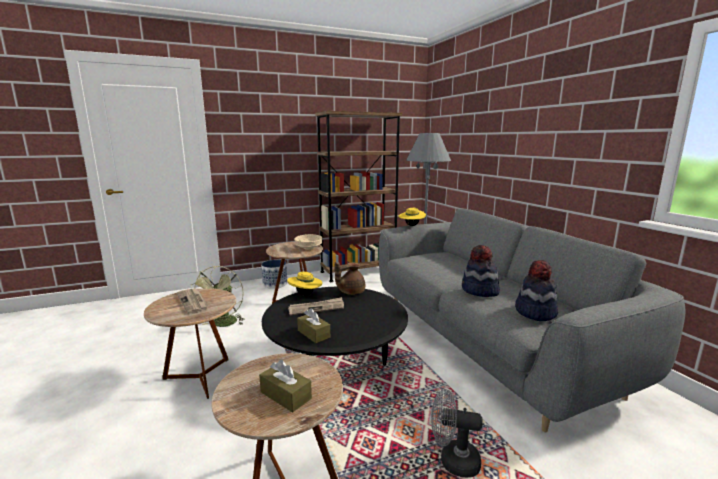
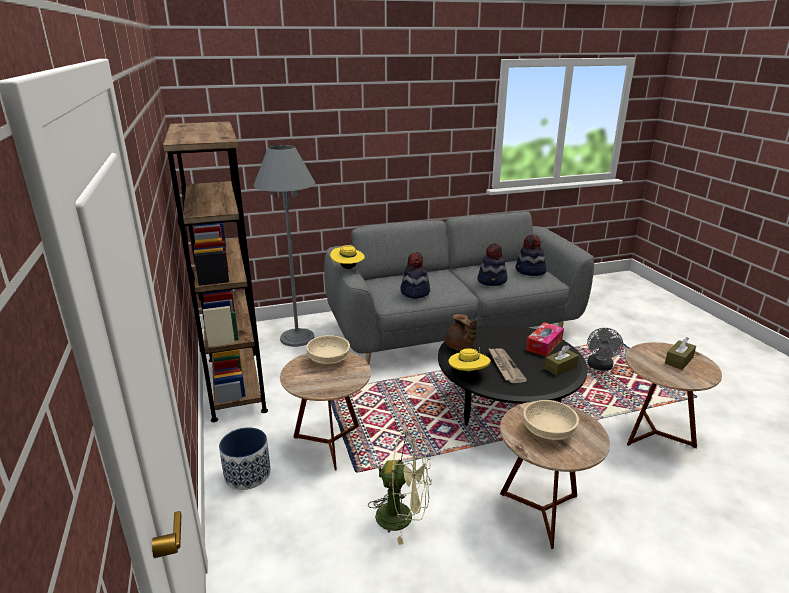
camera: 85 degrees left, 10 degrees up
newspaper [177,289,208,314] -> beige bowl [523,400,579,440]
none -> hat [400,252,430,299]
none -> tissue box [526,322,564,357]

